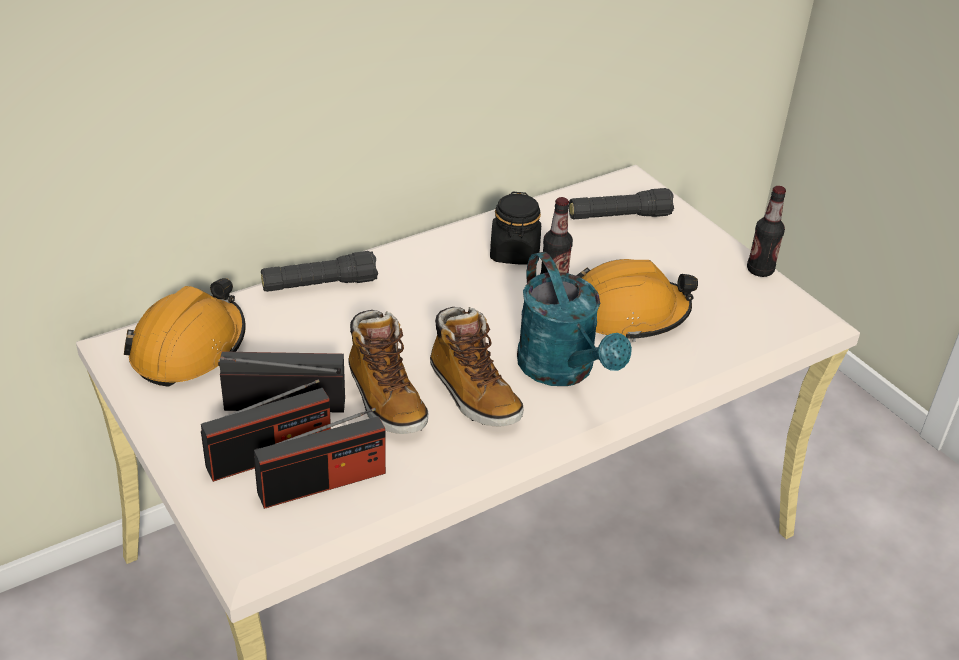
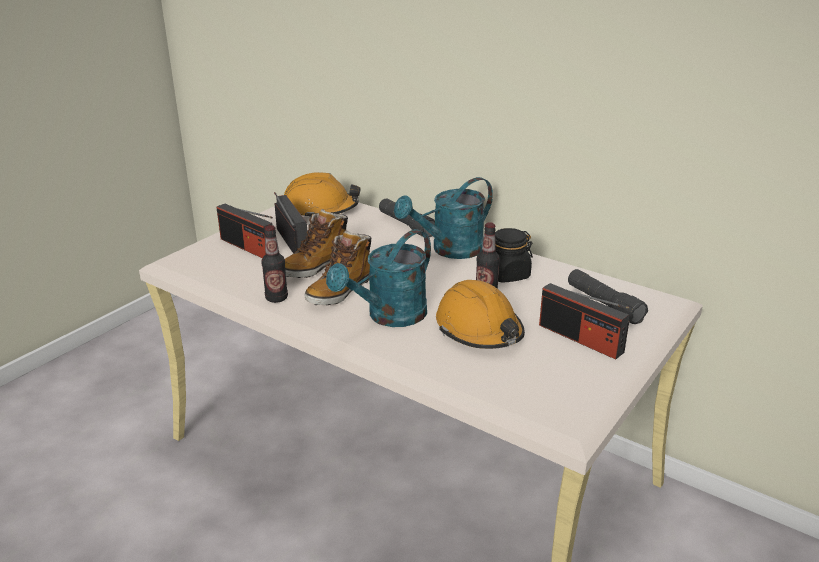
camera: 70 degrees right, 10 degrees down
radio [254,408,386,509] -> radio moved to [539,283,630,360]
bottle [747,186,786,277] -> bottle moved to [261,225,288,303]
none -> turquoise watering can [394,177,493,259]

